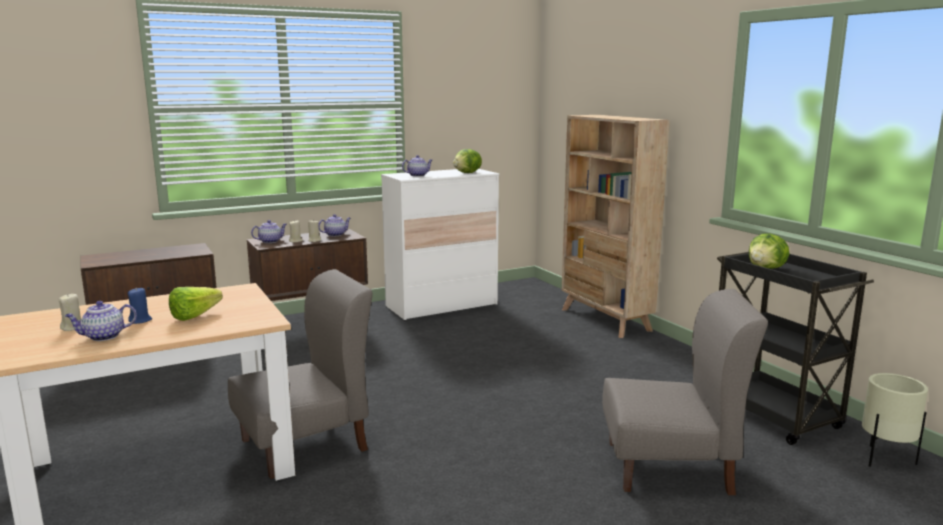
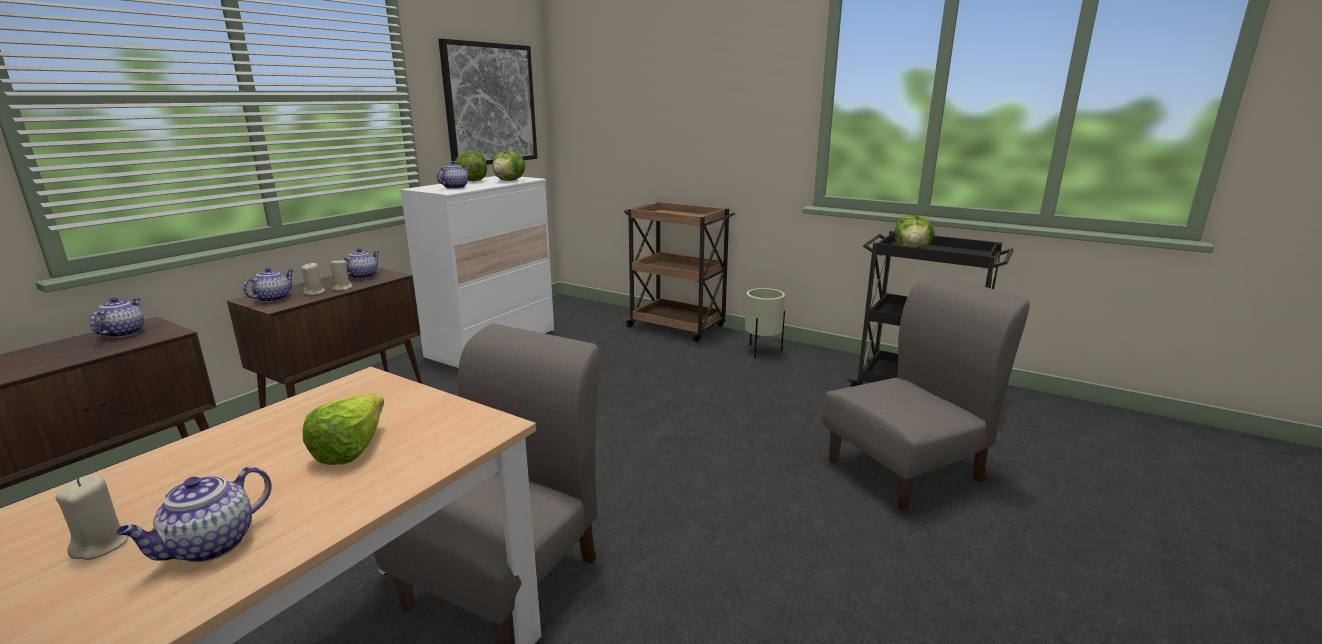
camera: 30 degrees left, 5 degrees up
blue candle [128,287,152,324] -> none
beige bookcase [562,115,670,338] -> brown cart [624,202,735,342]
beige planter [862,373,928,467] -> beige planter moved to [745,288,785,358]
none -> teapot [90,297,144,338]
none -> picture [438,39,537,165]
none -> lettuce [455,151,487,181]

